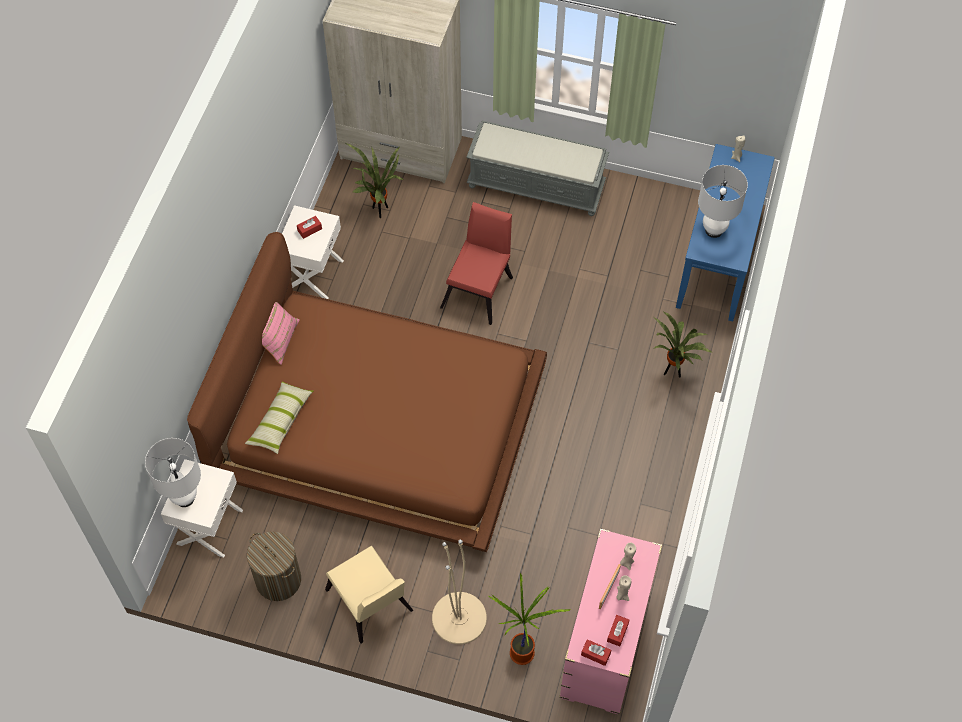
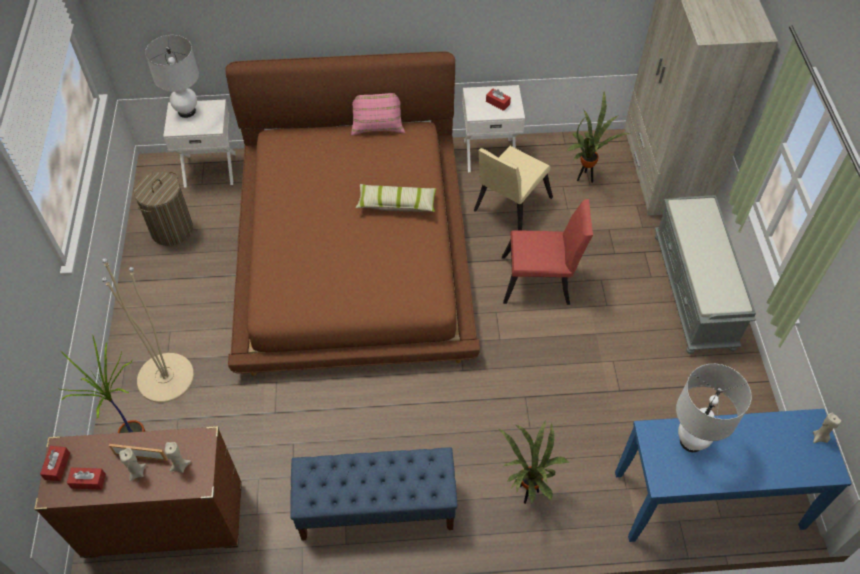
camera: 70 degrees right, 5 degrees down
pillow [245,382,314,454] -> pillow moved to [356,184,437,212]
beige chair [325,545,413,643] -> beige chair moved to [474,146,553,231]
pink dresser [559,529,662,714] -> brown dresser [34,426,242,558]
none -> blue bench [290,448,458,540]

